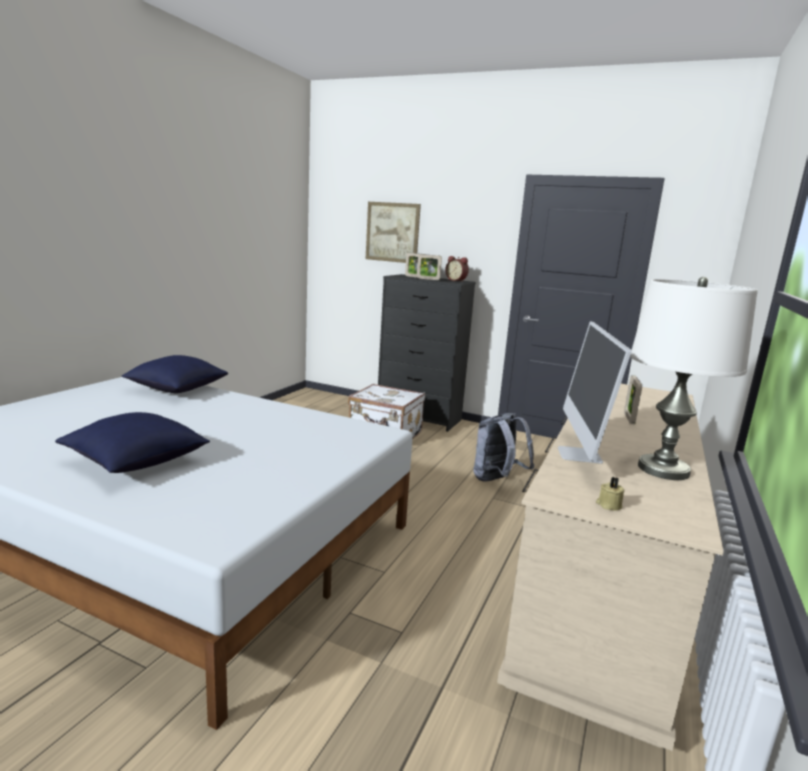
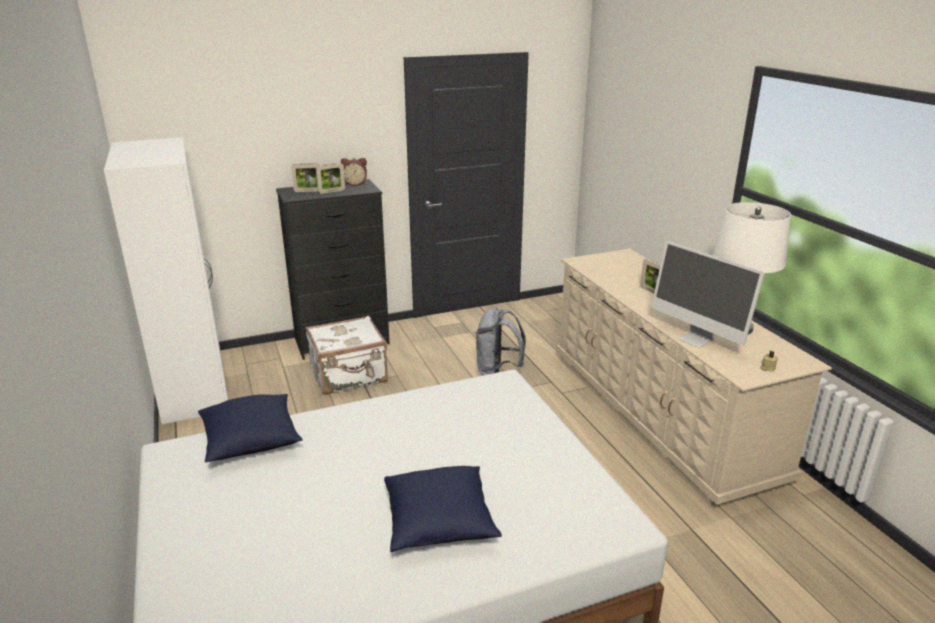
camera: 45 degrees left, 10 degrees up
picture [366,202,421,263] -> none
none -> white wardrobe [104,137,228,424]

